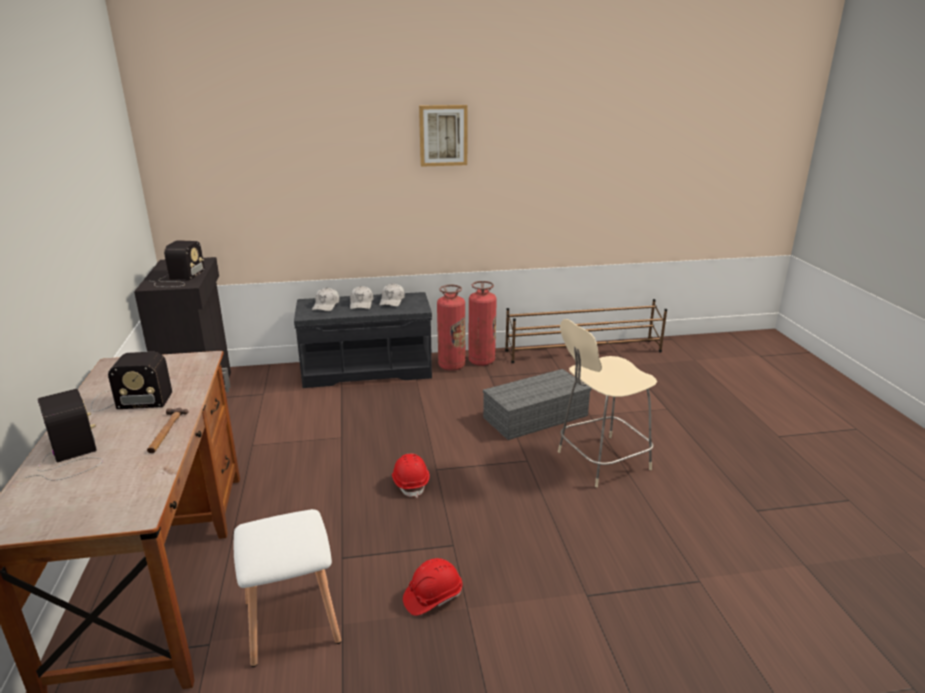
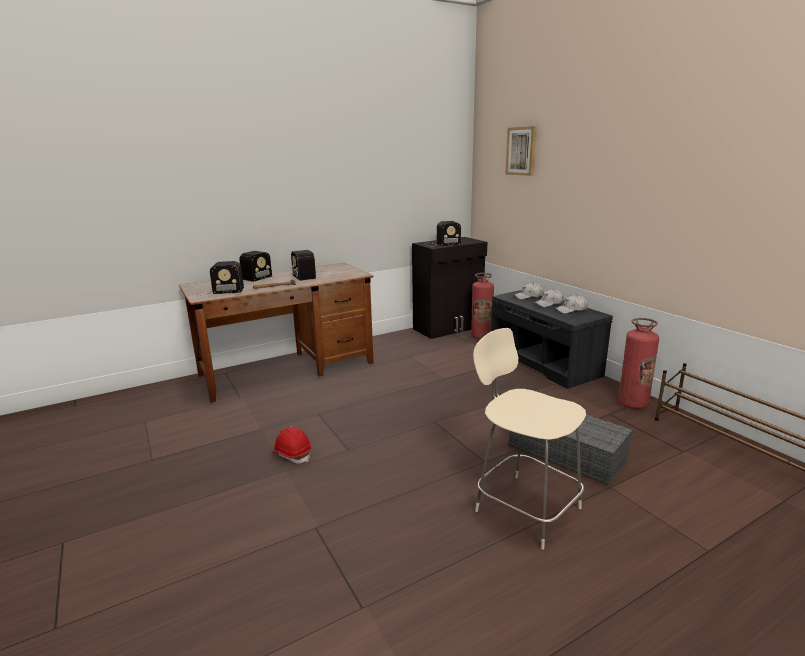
camera: 70 degrees right, 5 degrees down
white stool [234,509,341,667] -> none
red hard hat [392,454,430,498] -> none
picture [419,105,468,167] -> picture moved to [505,126,537,176]
fire extinguisher [437,285,465,371] -> fire extinguisher moved to [471,273,494,339]
none -> radio [197,261,244,295]

